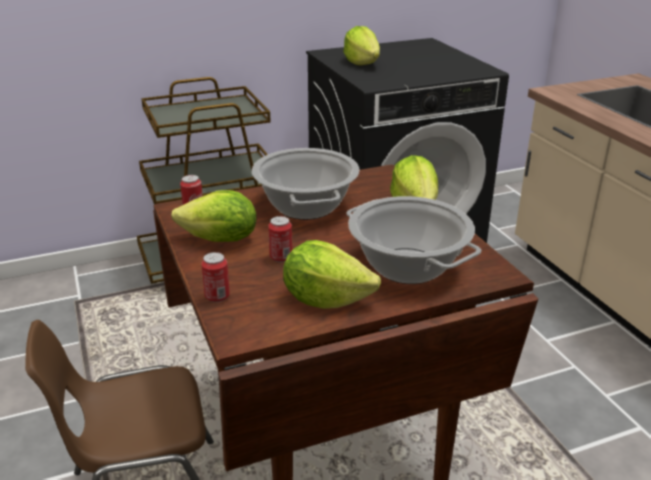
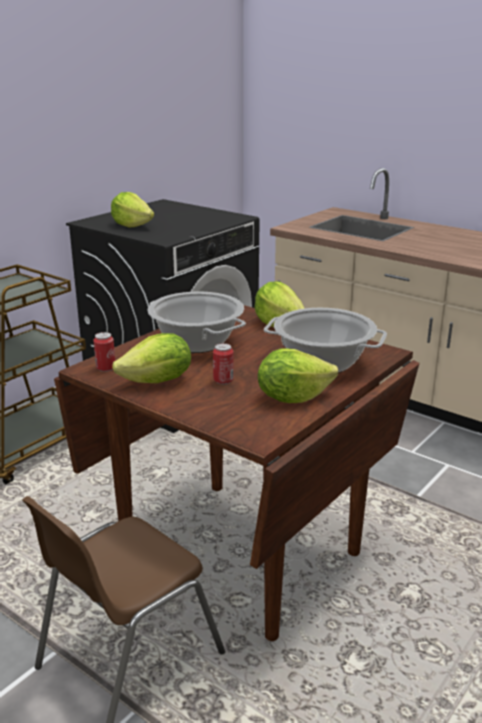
camera: 30 degrees left, 5 degrees down
can [201,252,230,302] -> none

